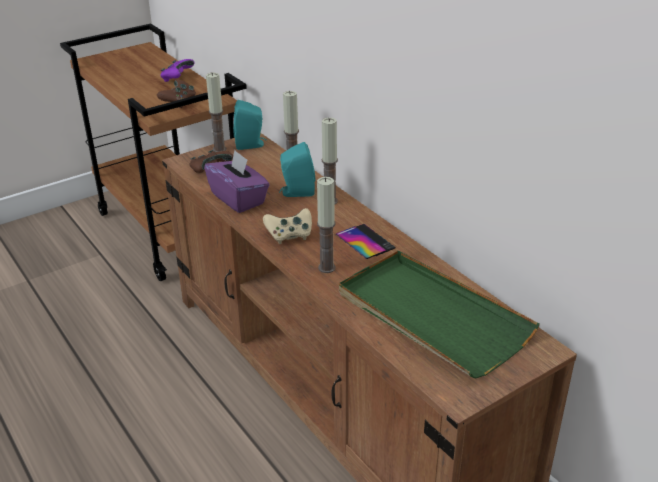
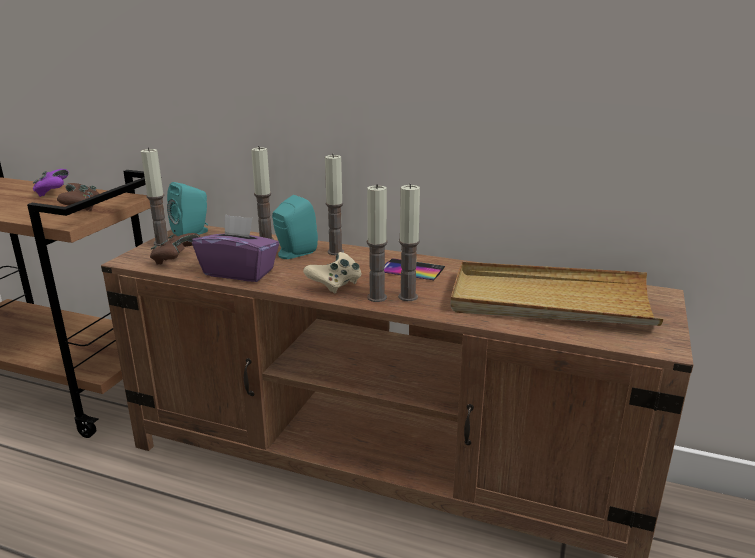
camera: 35 degrees left, 10 degrees down
green tray [339,250,540,378] -> beige tray [450,262,664,326]
none -> candle [367,184,388,302]

